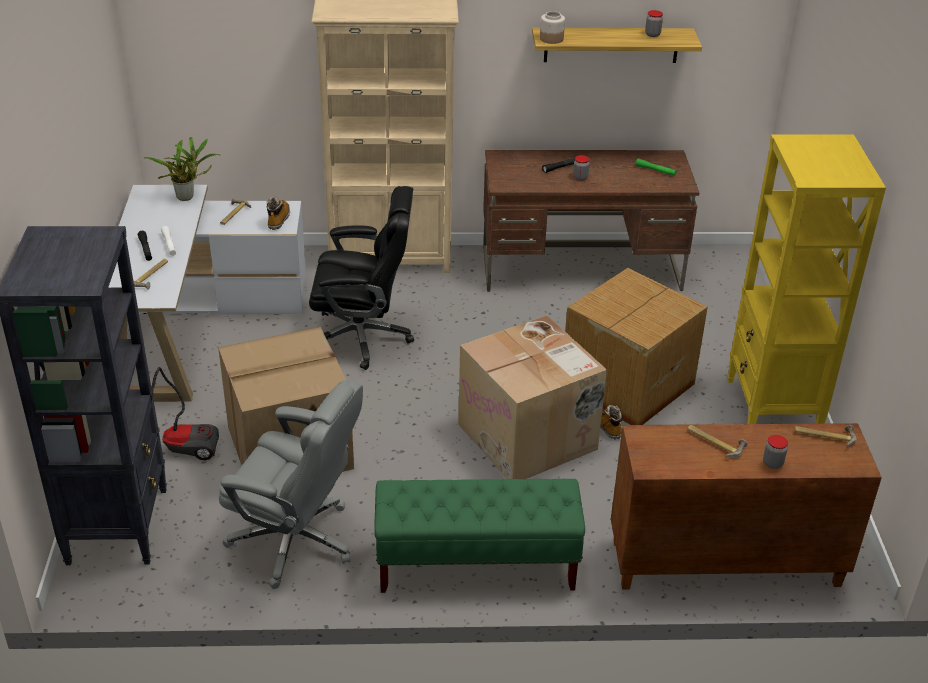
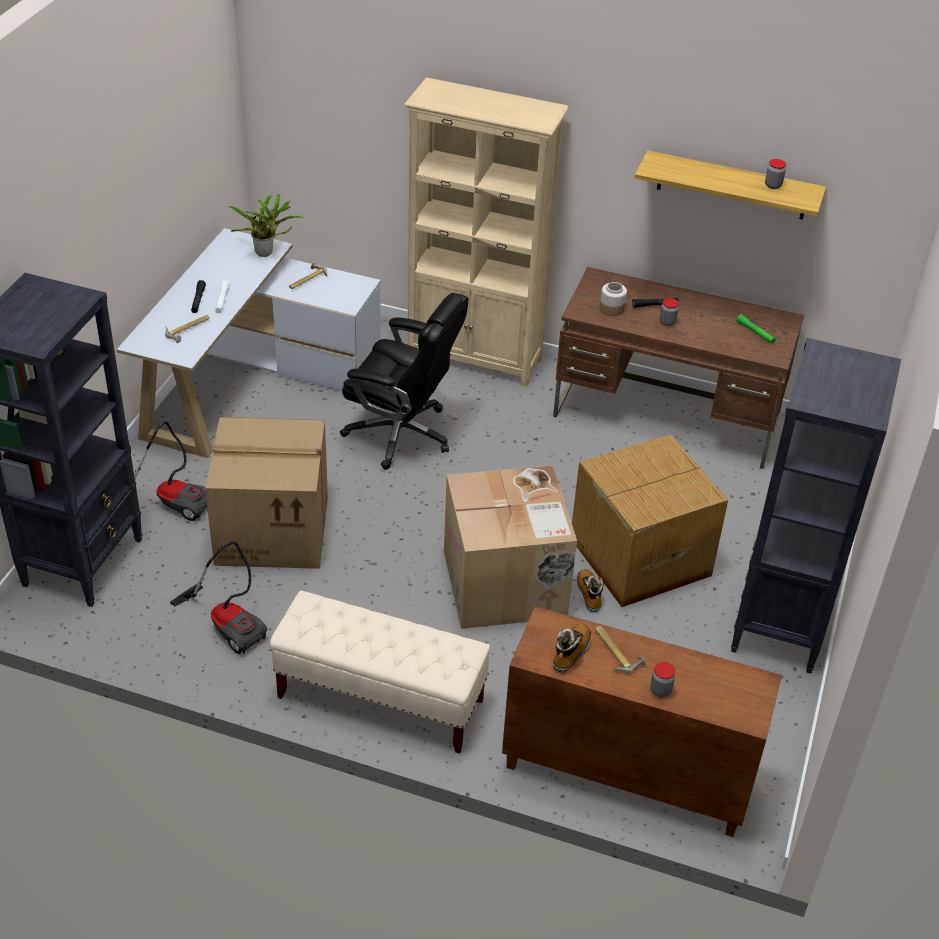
camera: 20 degrees right, 5 degrees up
grey office chair [219,380,363,589] -> vacuum cleaner [170,541,267,654]
boot [267,196,290,230] -> boot moved to [553,623,591,672]
green bench [374,479,585,593] -> beige bench [270,591,490,754]
jar [540,11,565,44] -> jar moved to [600,282,627,316]
yellow bookcase [728,134,886,424] -> black bookcase [731,338,901,674]
hammer [795,425,857,448] -> none

